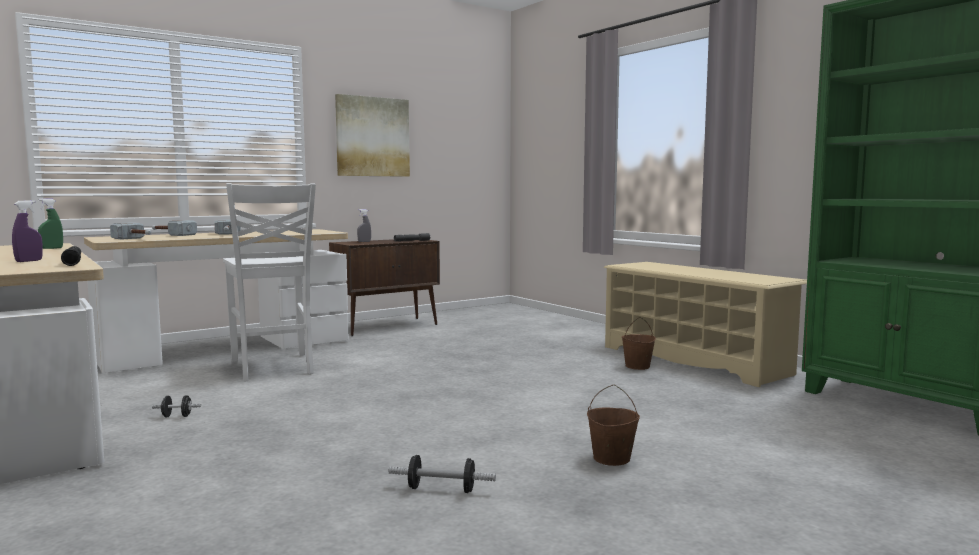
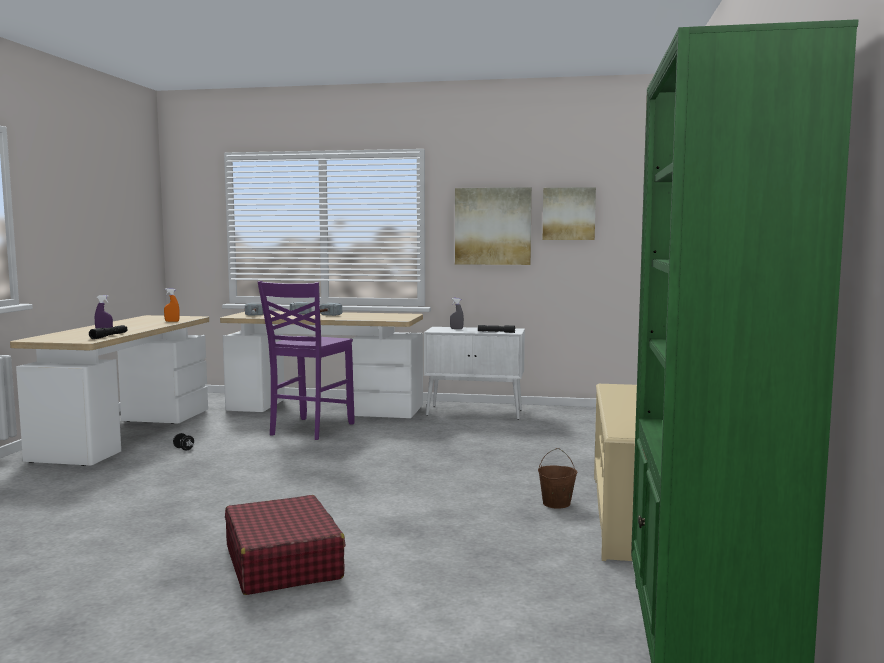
camera: 45 degrees right, 0 degrees up
green spray bottle [38,198,63,249] -> orange spray bottle [164,288,180,322]
white chair [223,183,316,381] -> purple chair [258,281,355,440]
brown cabinet [329,239,440,336] -> white cabinet [424,327,525,420]
dumbbell [389,455,496,493] -> none
brown bucket [587,385,640,466] -> red suitcase [225,495,345,595]
none -> picture [543,187,596,240]

